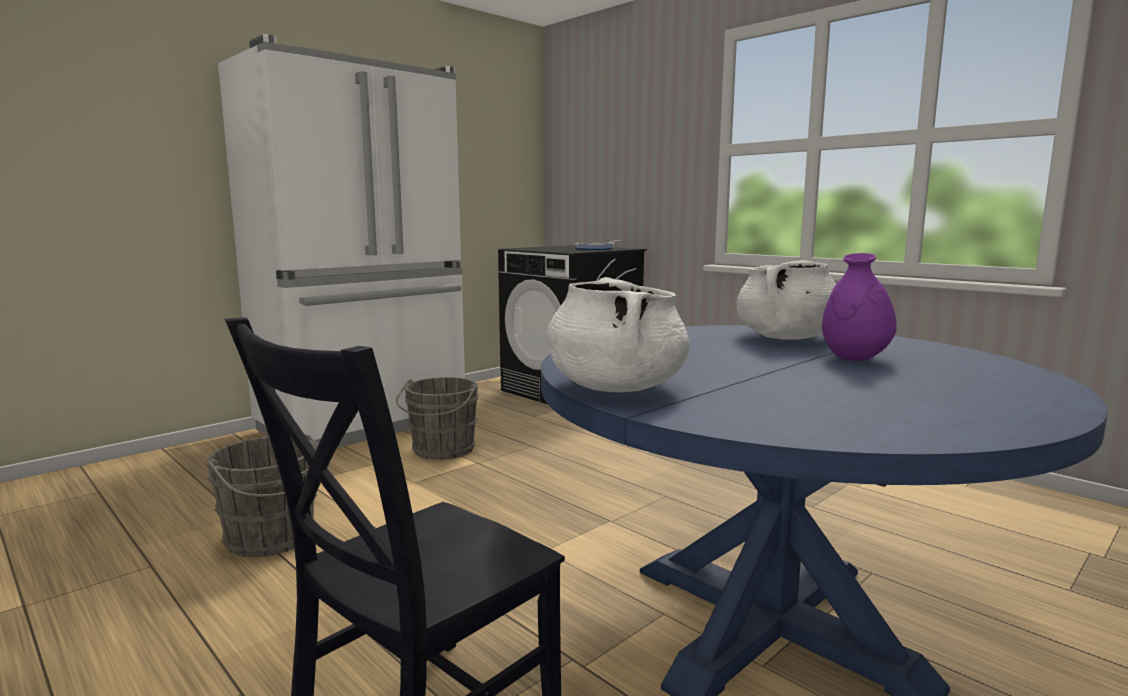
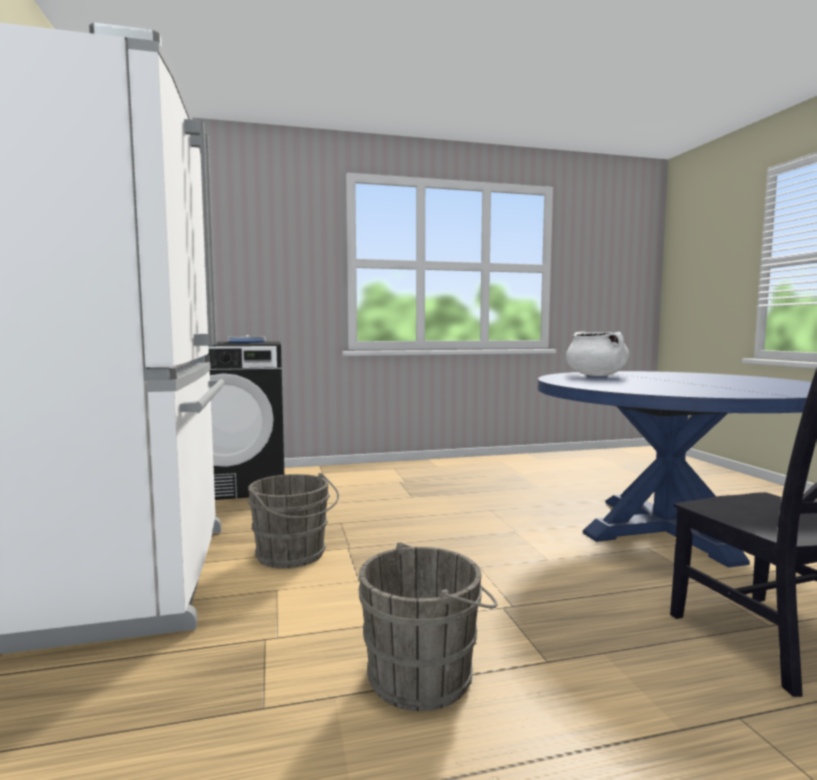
camera: 60 degrees left, 5 degrees down
white cooking pot [547,277,690,392] -> none
purple vase [822,253,897,361] -> none

